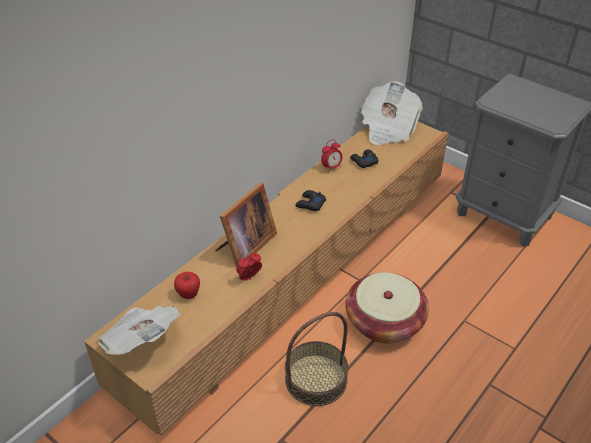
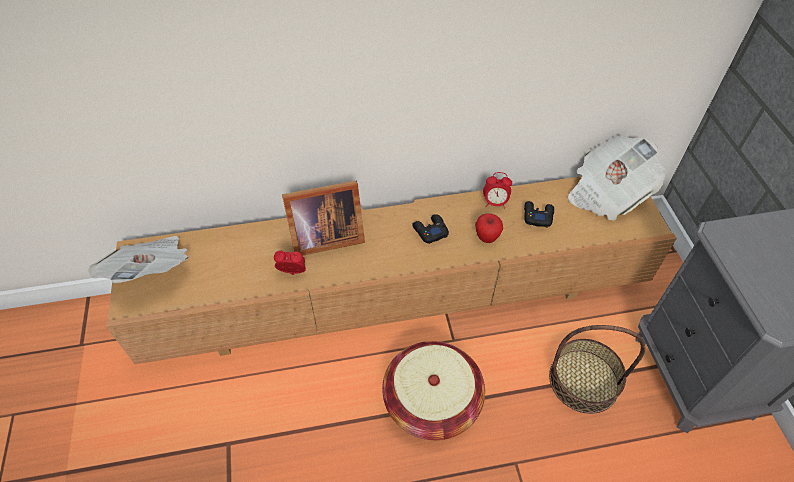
camera: 40 degrees right, 10 degrees up
apple [174,272,200,299] -> apple moved to [475,214,503,243]
basket [285,312,348,406] -> basket moved to [549,325,645,414]

